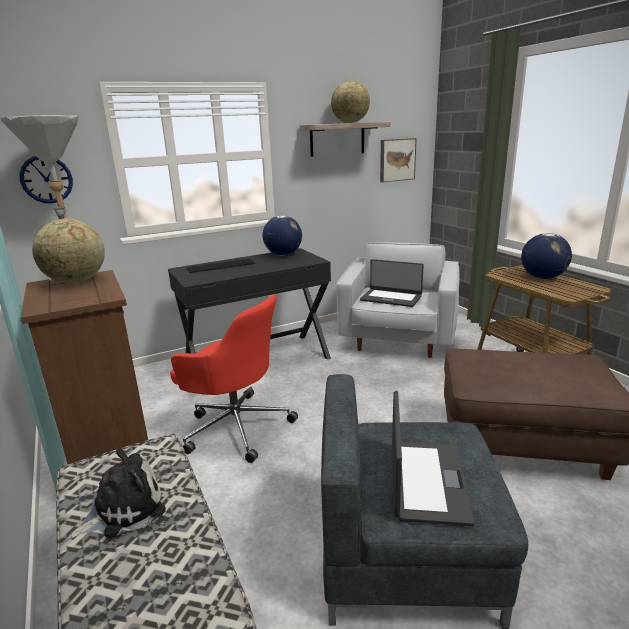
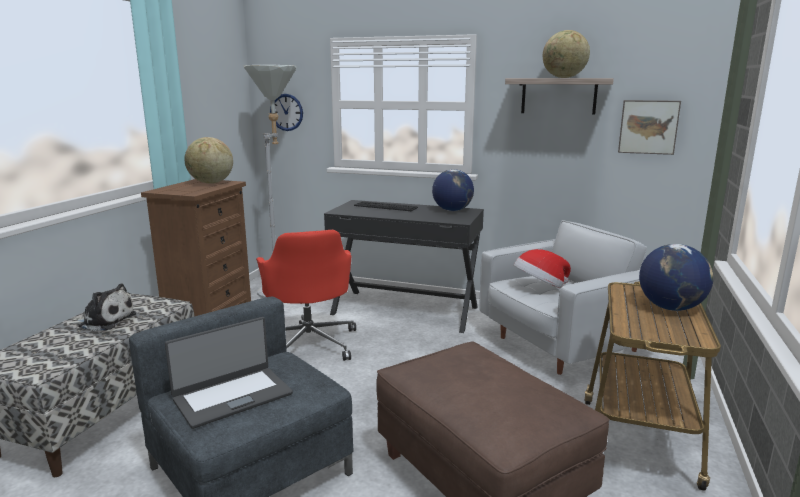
camera: 45 degrees right, 5 degrees down
laptop [360,259,424,307] -> hat [514,249,571,288]

